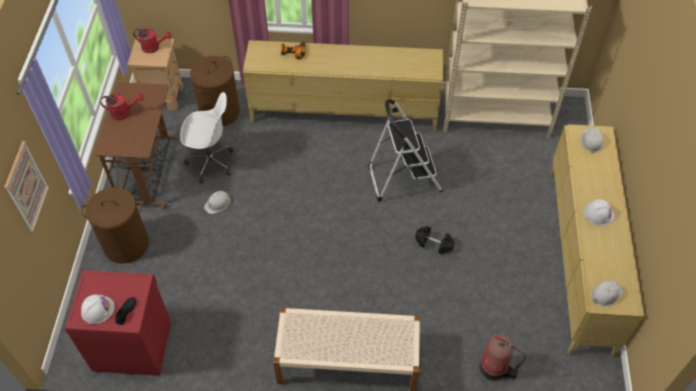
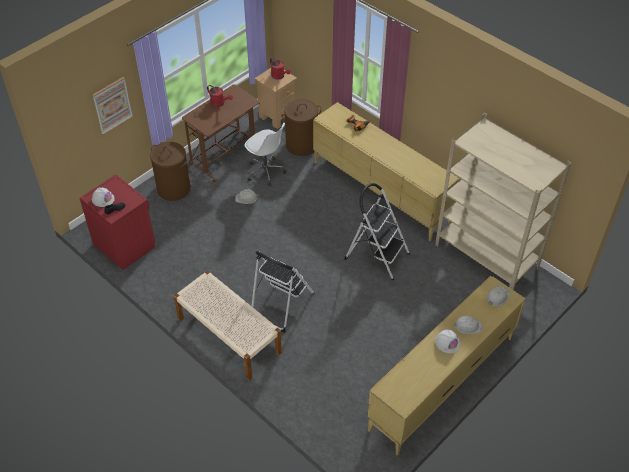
camera: 40 degrees right, 5 degrees down
black dumbbell [415,226,455,254] -> none
fire extinguisher [479,334,526,381] -> none
white hard hat [591,281,624,307] -> white hard hat moved to [453,316,482,334]
none -> step ladder [251,251,314,333]

